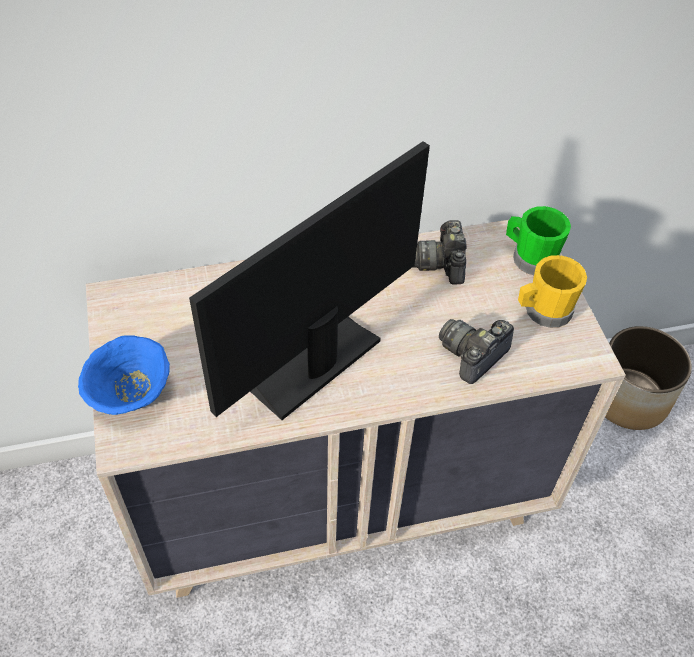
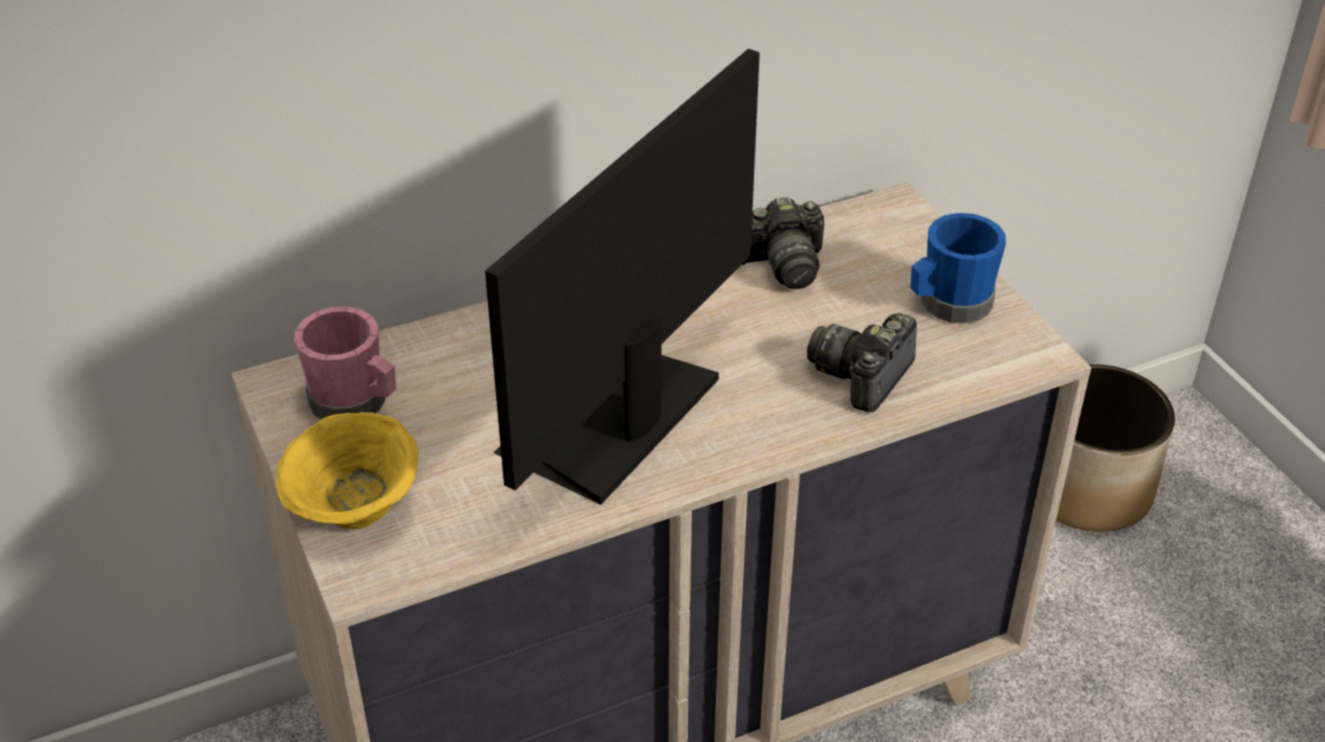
camera: 10 degrees left, 10 degrees down
blue bowl [78,335,170,415] -> yellow bowl [275,412,418,529]
camera [413,220,467,285] -> camera turned 90 degrees counterclockwise [742,196,824,289]
green mug [506,206,571,275] -> none
yellow mug [518,255,587,328] -> blue mug [910,213,1006,324]
none -> pink mug [294,306,396,420]

